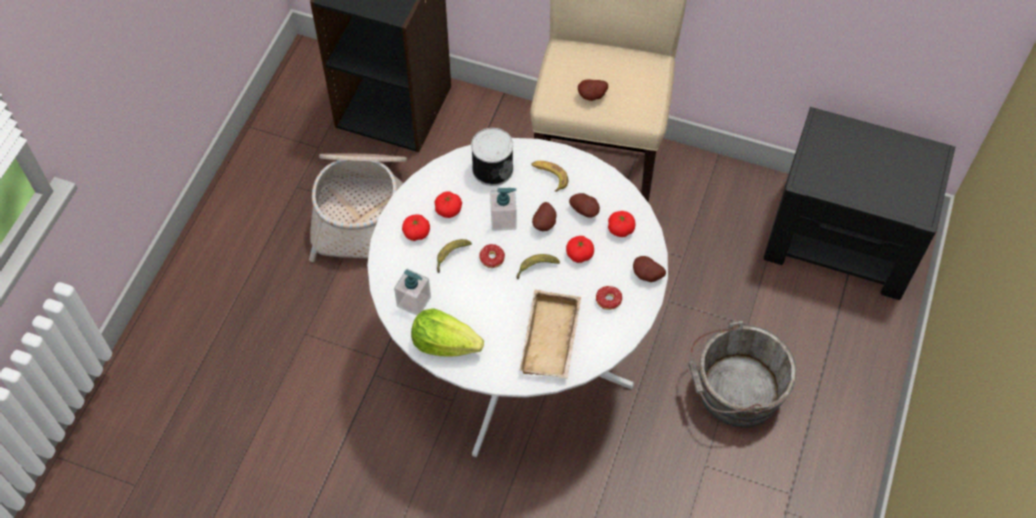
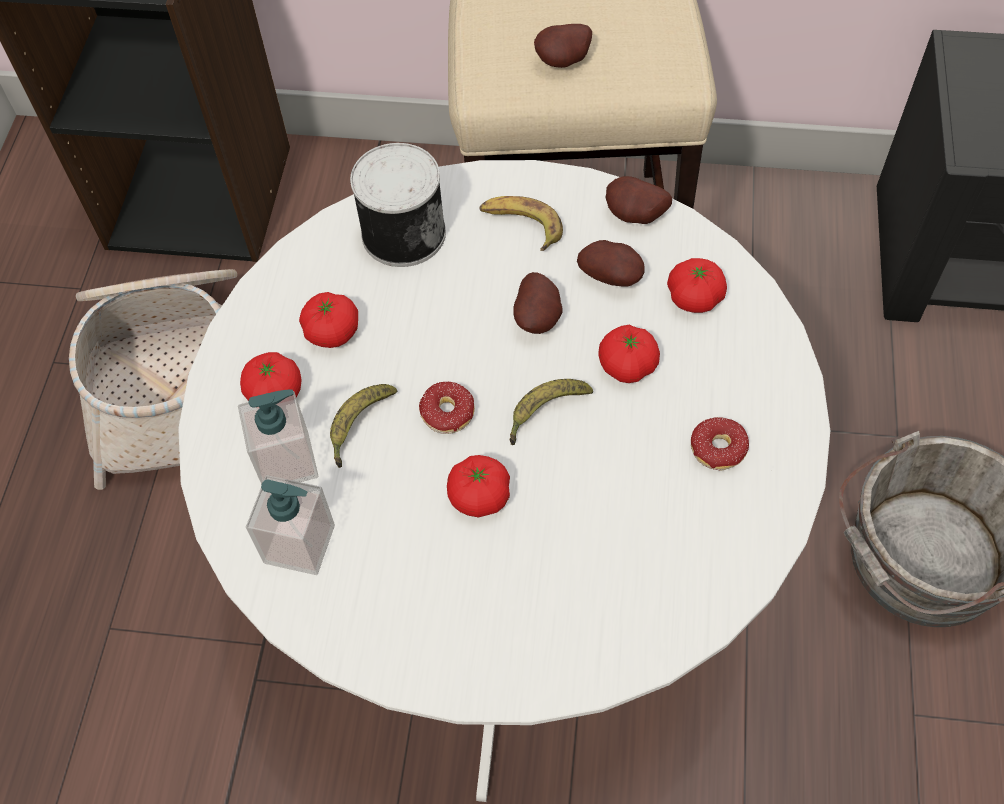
camera: 10 degrees left, 0 degrees up
lettuce [411,308,484,357] -> none
soap dispenser [490,188,516,231] -> soap dispenser moved to [238,390,318,485]
beige tray [520,290,581,379] -> none
potato [633,256,666,282] -> potato moved to [605,176,672,224]
none -> tomato [447,455,510,517]

